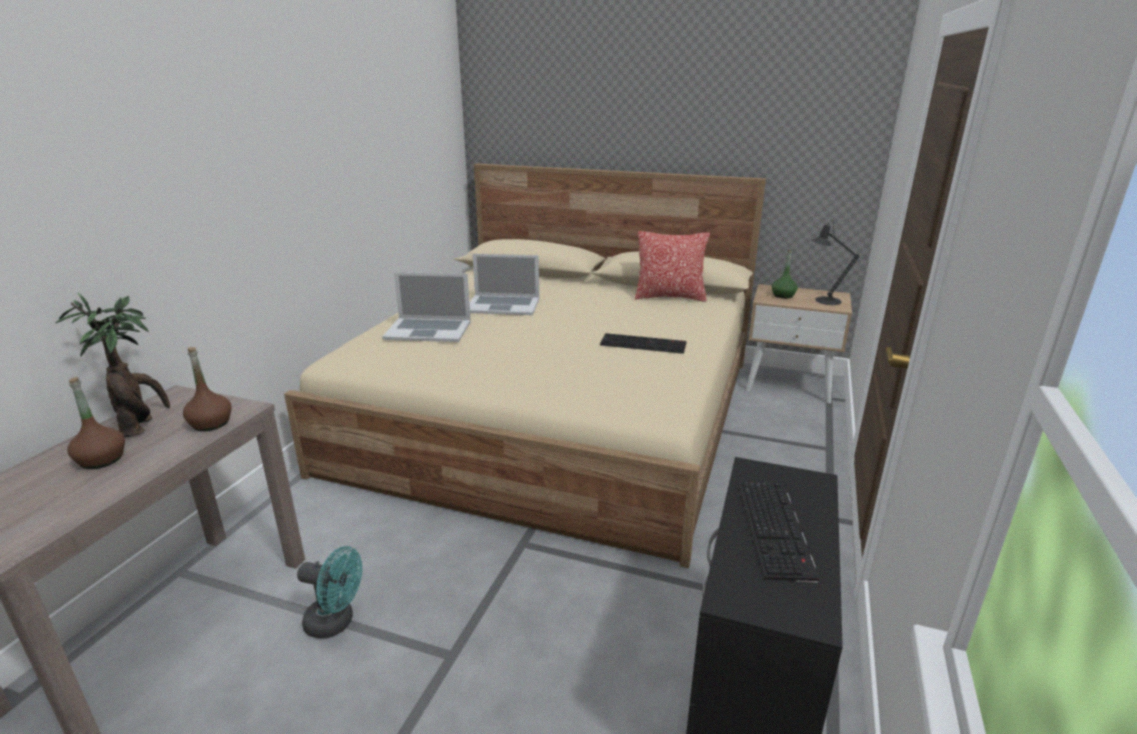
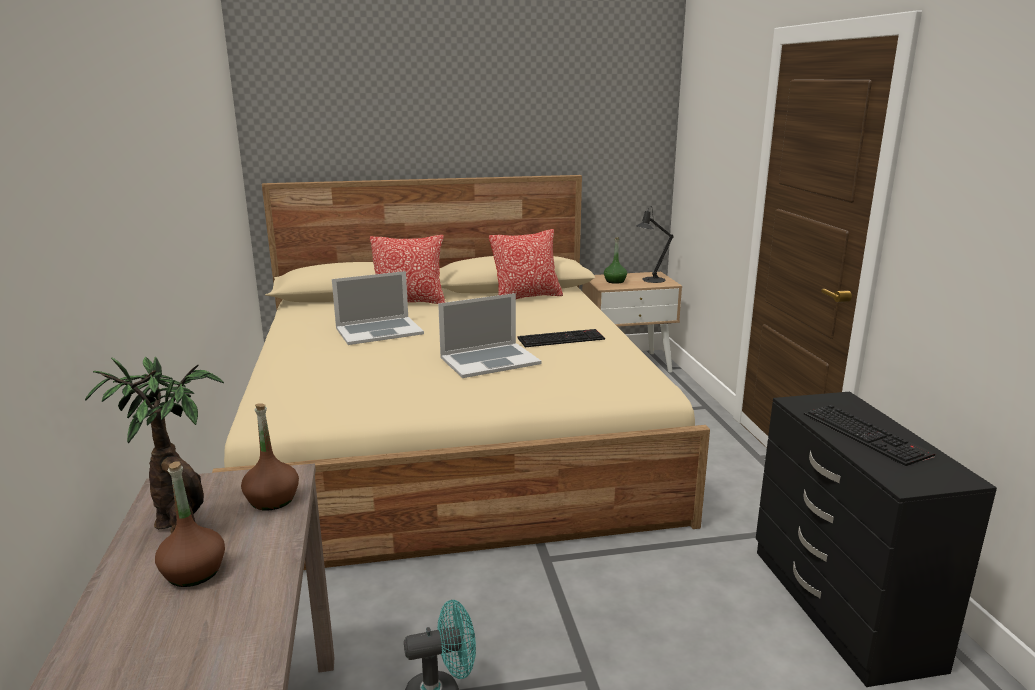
camera: 30 degrees left, 5 degrees down
laptop [382,272,471,342] -> laptop moved to [438,293,541,378]
none -> pillow [370,235,445,304]

